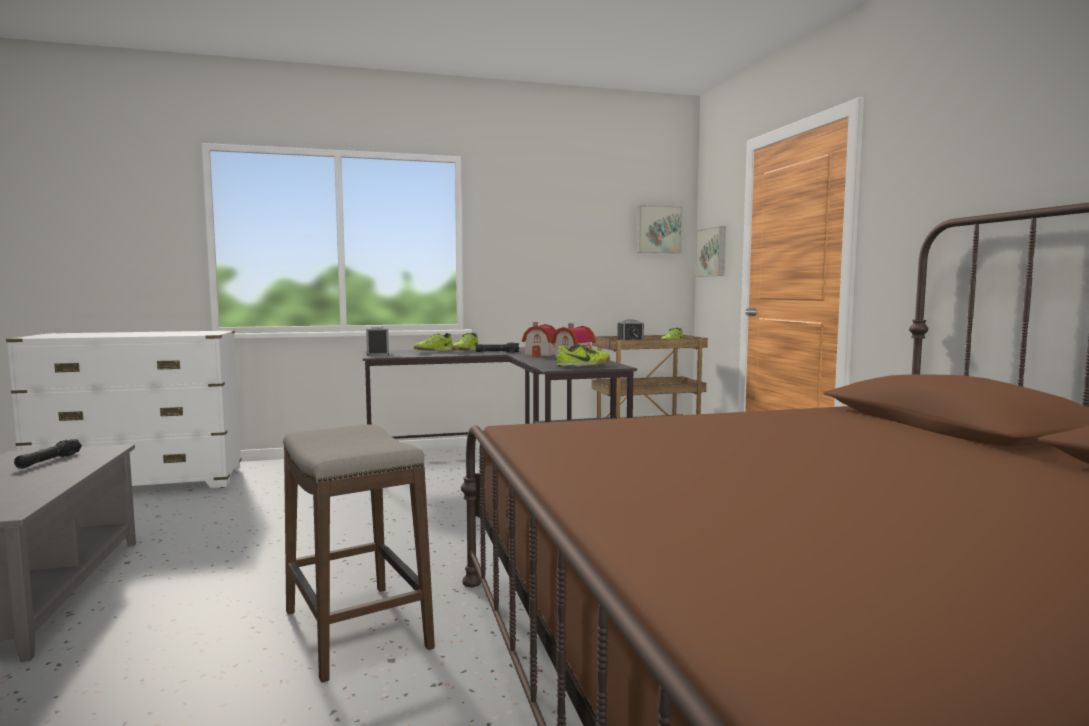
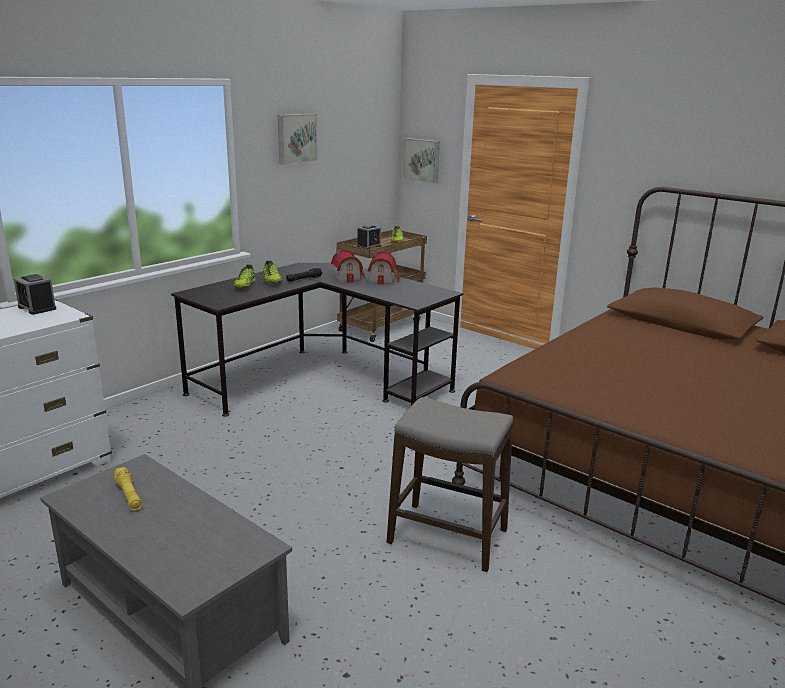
camera: 35 degrees left, 15 degrees up
black flashlight [14,439,82,469] -> yellow flashlight [114,467,142,511]
alarm clock [366,325,389,356] -> alarm clock moved to [14,274,56,315]
shoe [557,344,610,368] -> none
picture [637,205,682,253] -> picture moved to [278,114,317,165]

